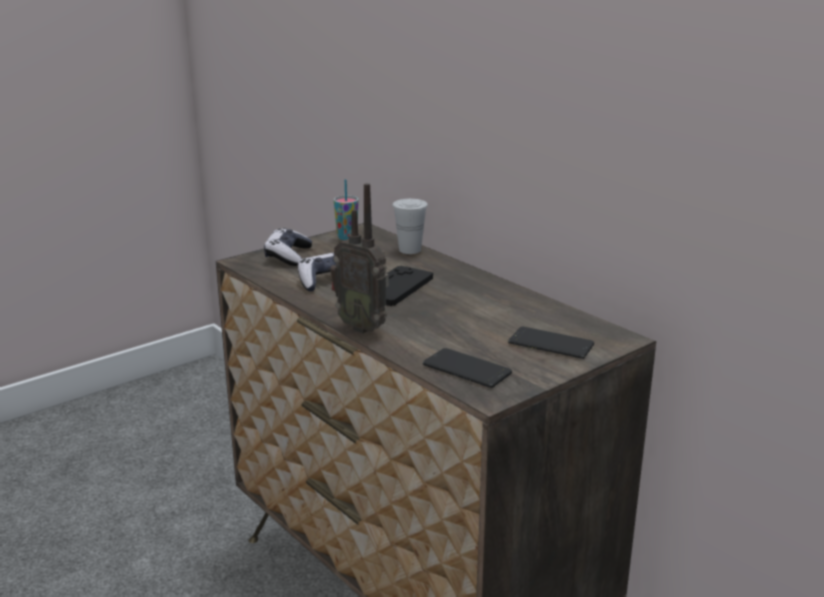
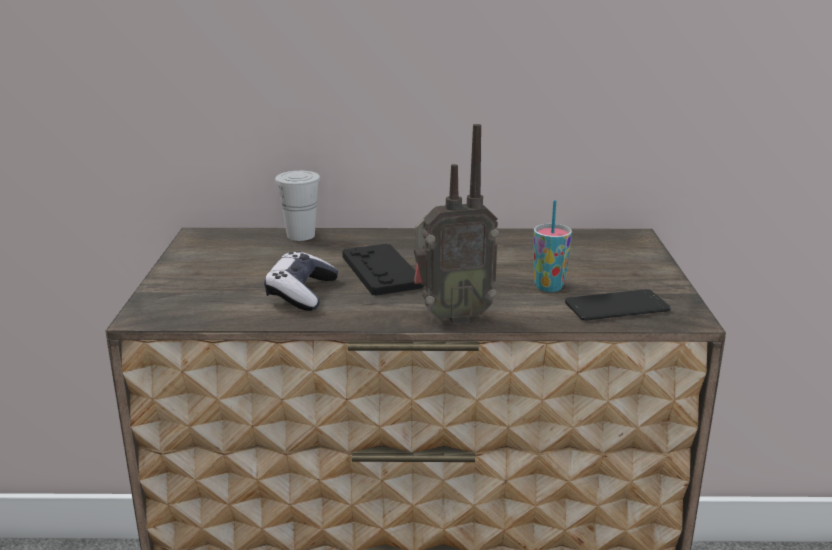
camera: 50 degrees left, 0 degrees up
game controller [264,228,312,266] -> none
cup [334,179,359,240] -> cup moved to [534,200,572,292]
phone [508,327,594,359] -> none

